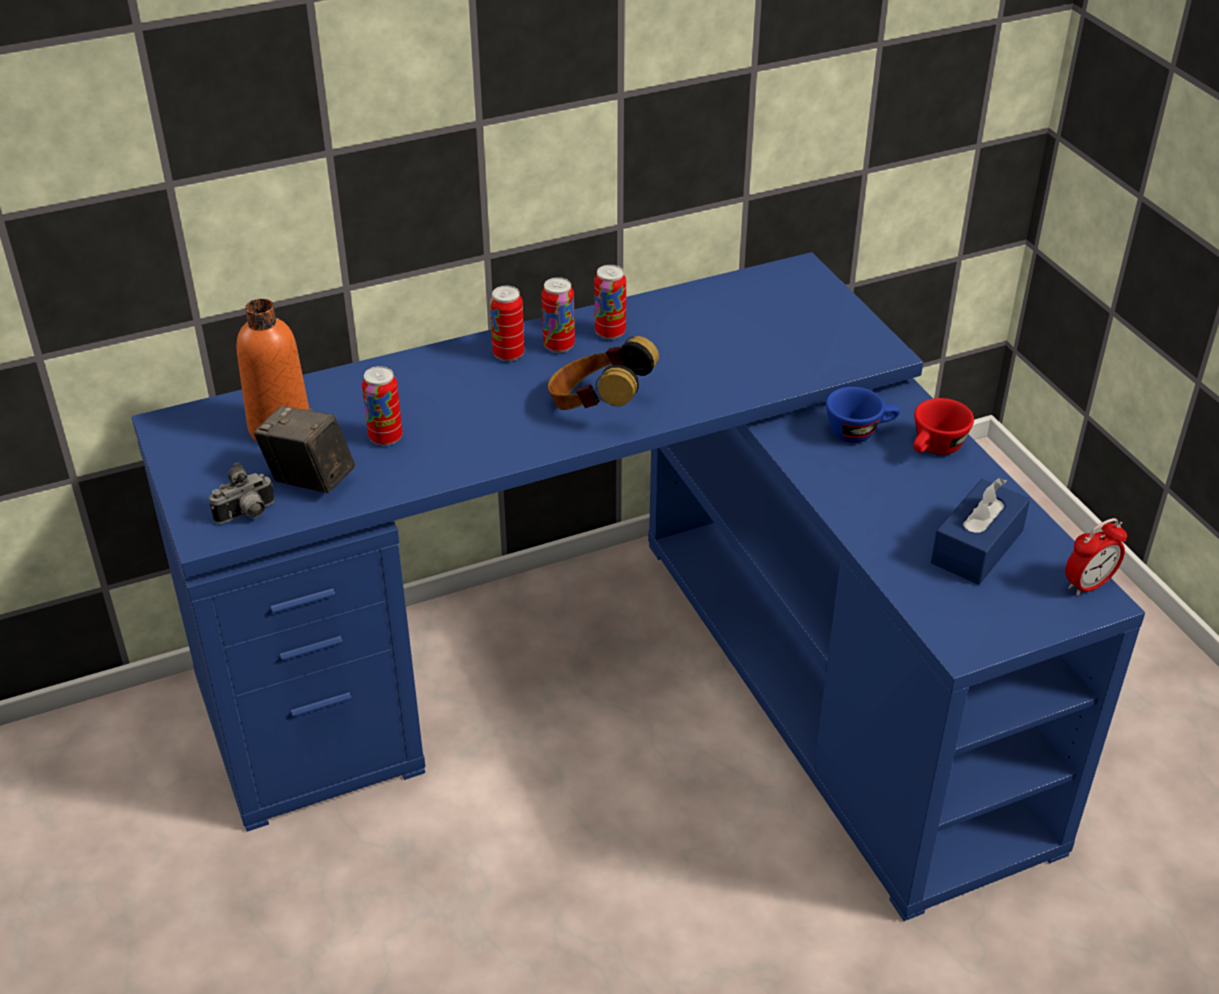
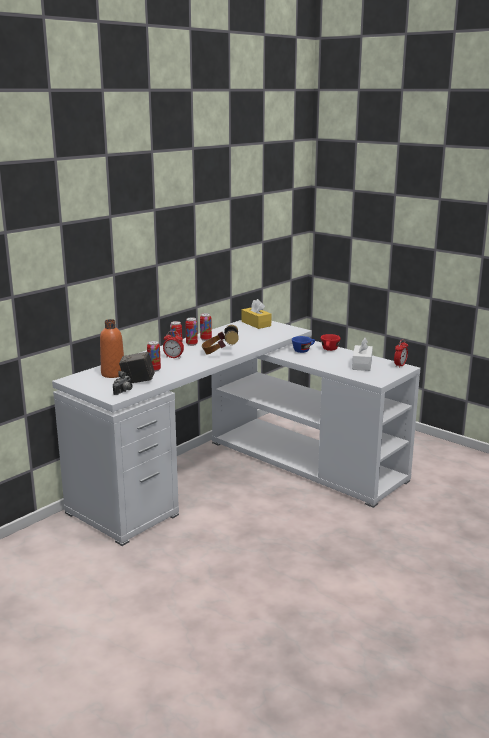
camera: 25 degrees left, 20 degrees down
blue desk [132,252,1145,921] -> white desk [52,320,421,546]
blue tissue box [931,478,1030,585] -> white tissue box [352,337,373,371]
none -> alarm clock [163,331,184,359]
none -> yellow tissue box [242,299,271,329]

